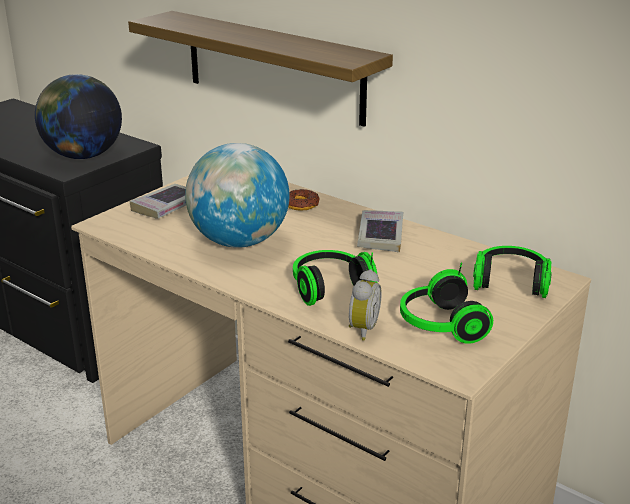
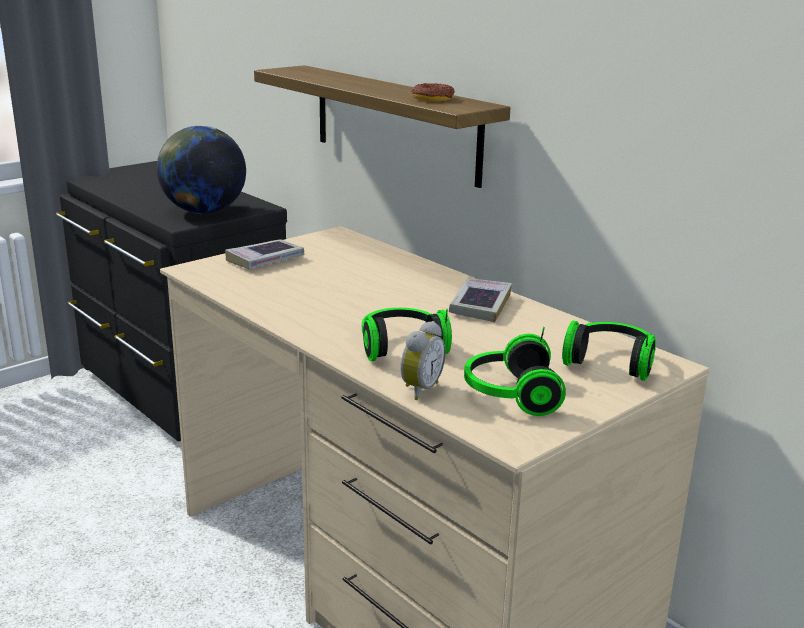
camera: 10 degrees right, 5 degrees down
globe [185,143,290,248] -> none
donut [288,189,319,211] -> donut moved to [411,83,455,102]

